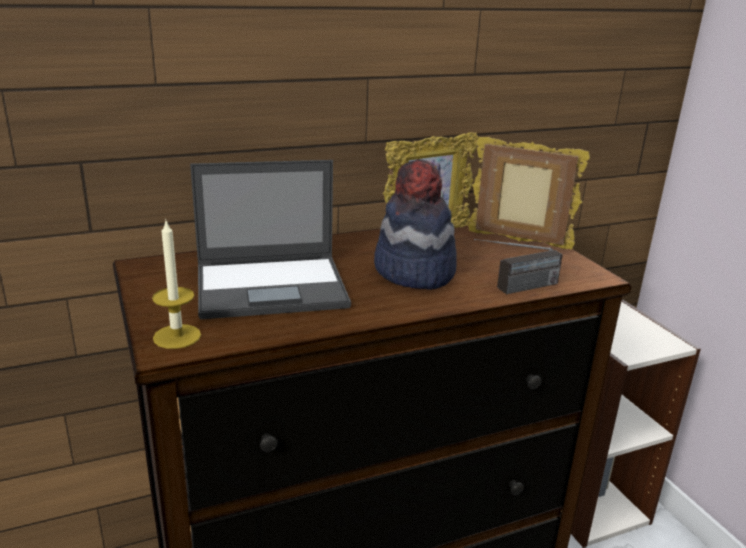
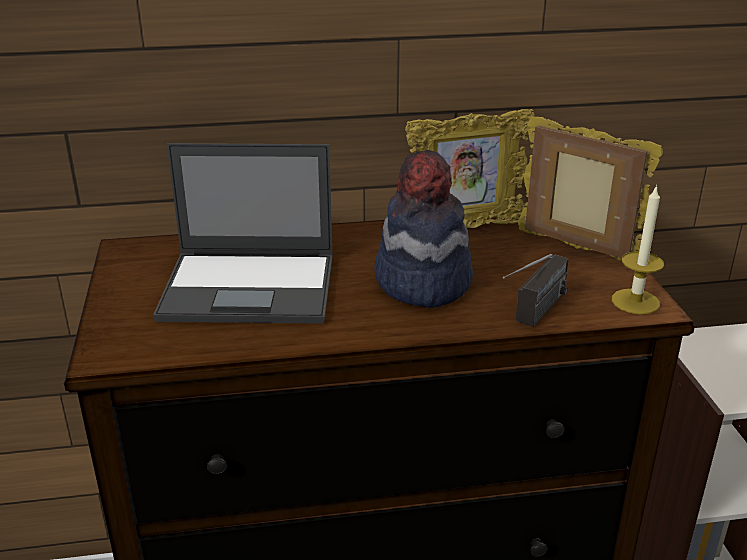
camera: 15 degrees right, 5 degrees up
candle [152,219,201,349] -> candle moved to [612,185,664,314]
radio [474,239,563,294] -> radio turned 45 degrees counterclockwise [503,254,569,327]

